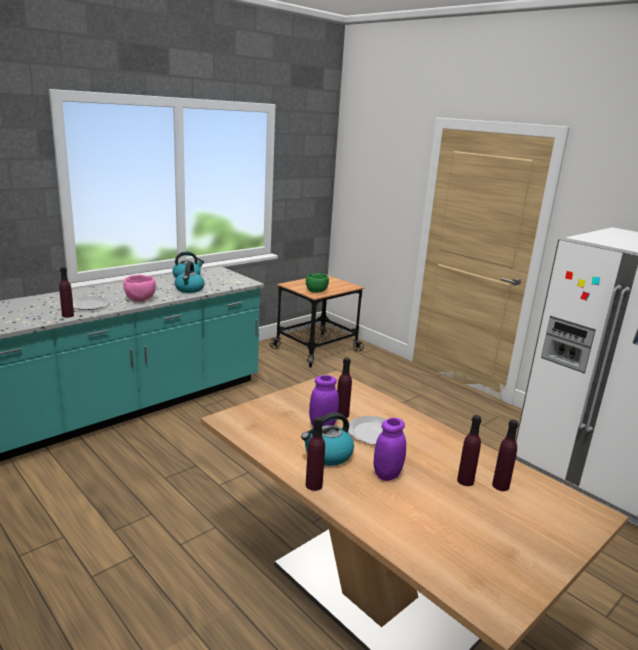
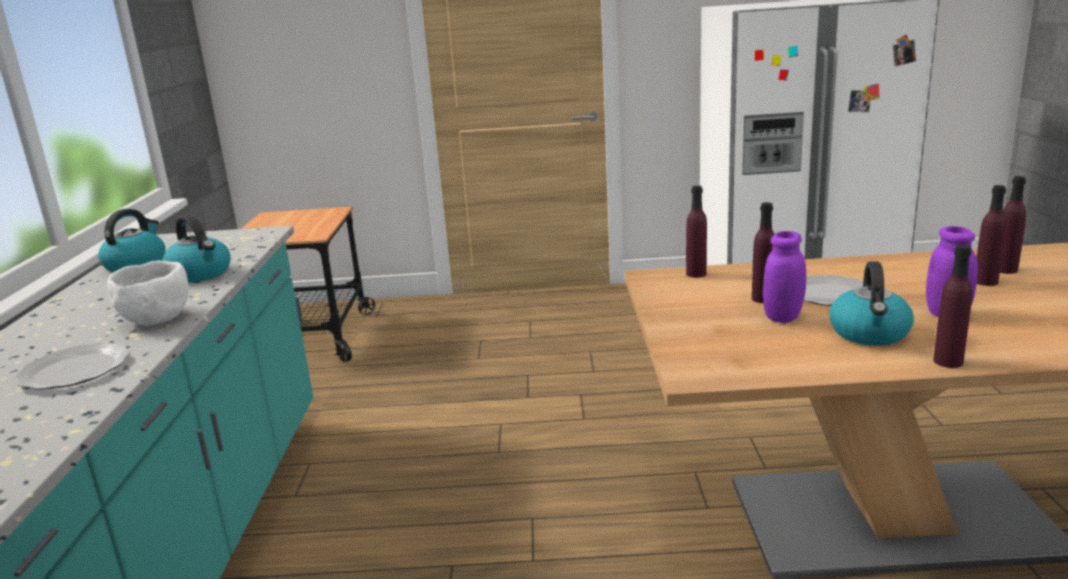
camera: 45 degrees left, 0 degrees up
purple bottle [59,267,74,318] -> purple bottle moved to [686,185,707,278]
pink bowl [123,275,156,302] -> white bowl [107,260,189,326]
green bowl [306,273,329,293] -> none

